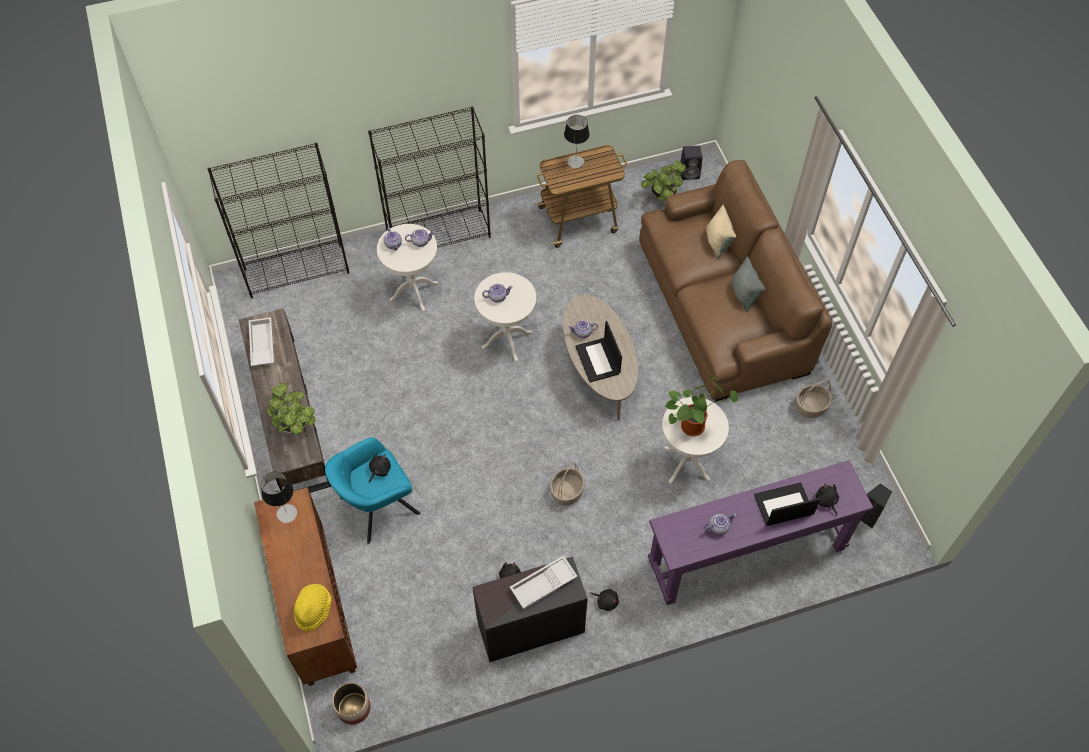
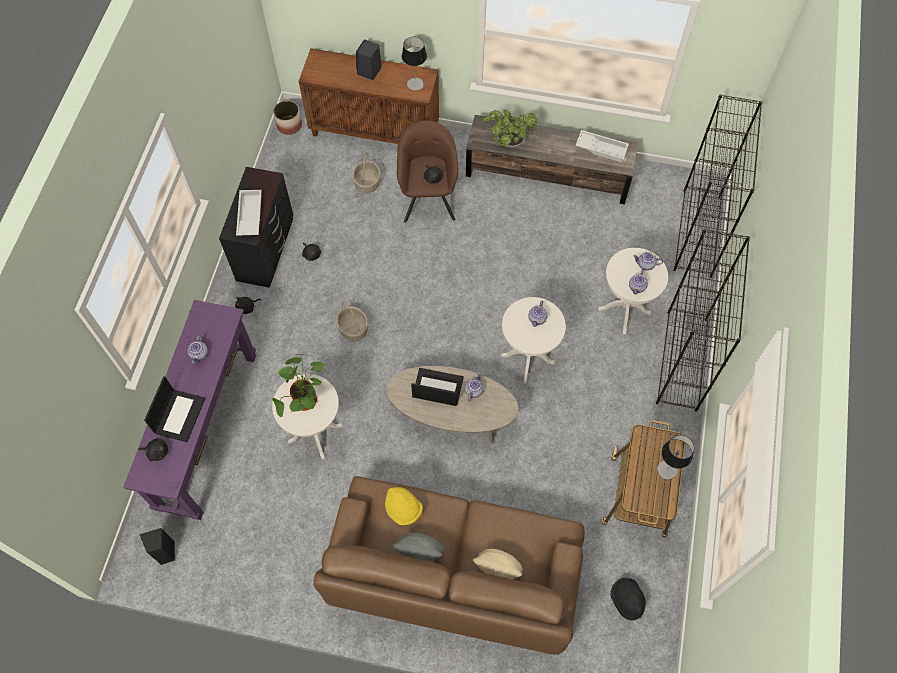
camera: 120 degrees right, 5 degrees up
yellow hat [294,584,332,632] -> yellow hat moved to [385,487,423,525]
turquoise armchair [325,437,421,544] -> brown armchair [397,120,458,223]
potted plant [641,160,686,201] -> black hat [610,578,646,620]
black speaker [680,146,702,180] -> black speaker moved to [356,39,382,80]
basket [795,380,832,418] -> basket moved to [352,152,381,193]

